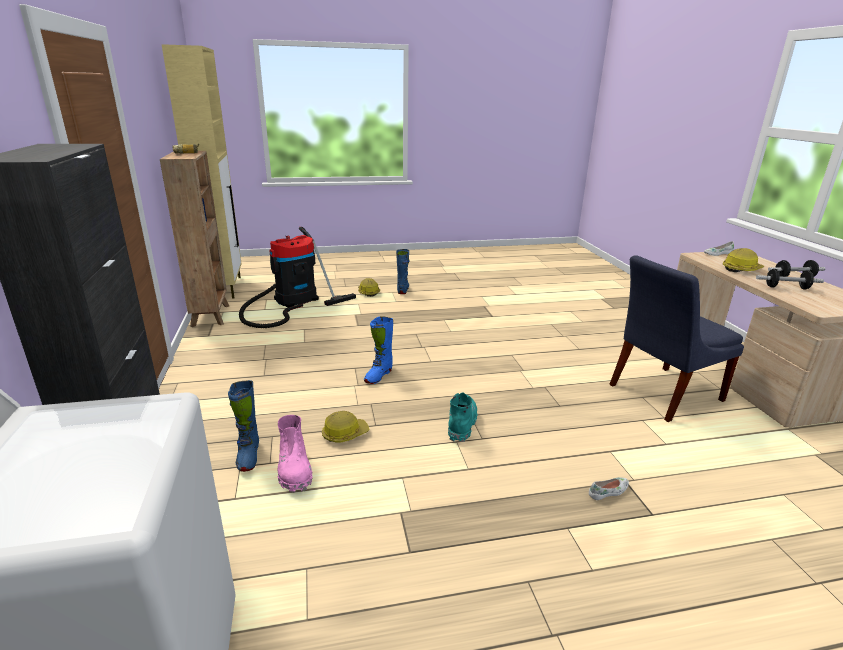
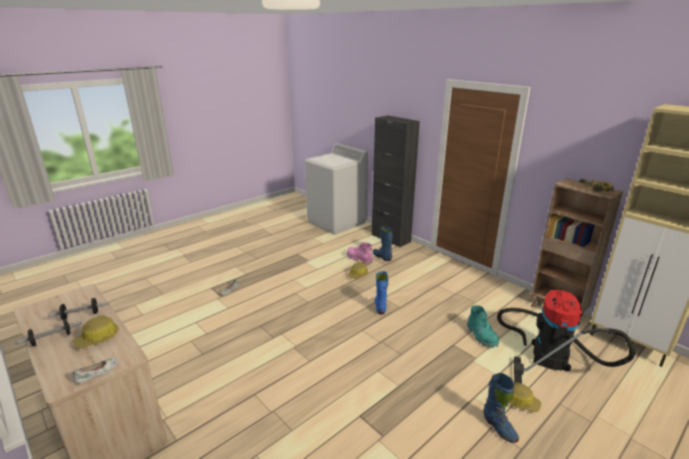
camera: 150 degrees right, 0 degrees up
turquoise boot [448,392,477,442] -> turquoise boot moved to [467,305,499,348]
blue chair [609,256,744,422] -> none

